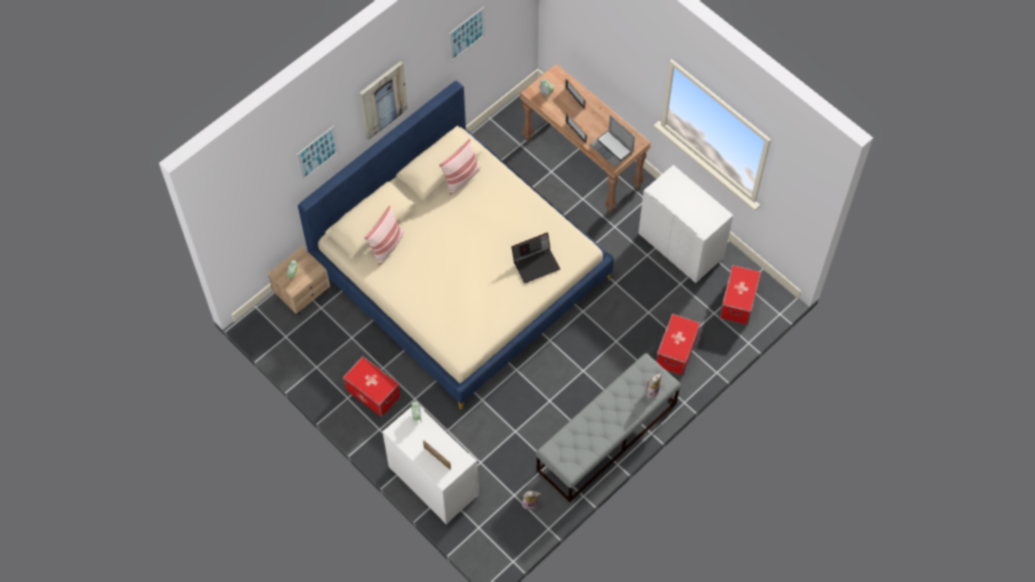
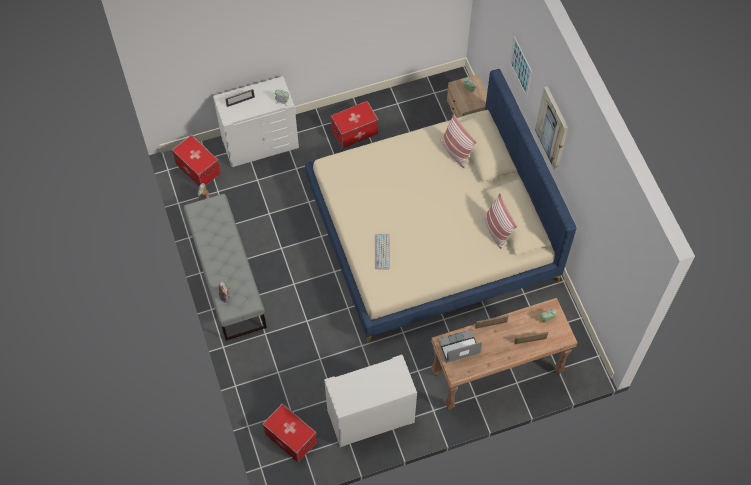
camera: 115 degrees right, 0 degrees up
picture [449,7,485,62] -> none
laptop [512,233,560,283] -> keyboard [375,234,390,270]
storage box [656,313,701,376] -> storage box moved to [172,135,221,186]

